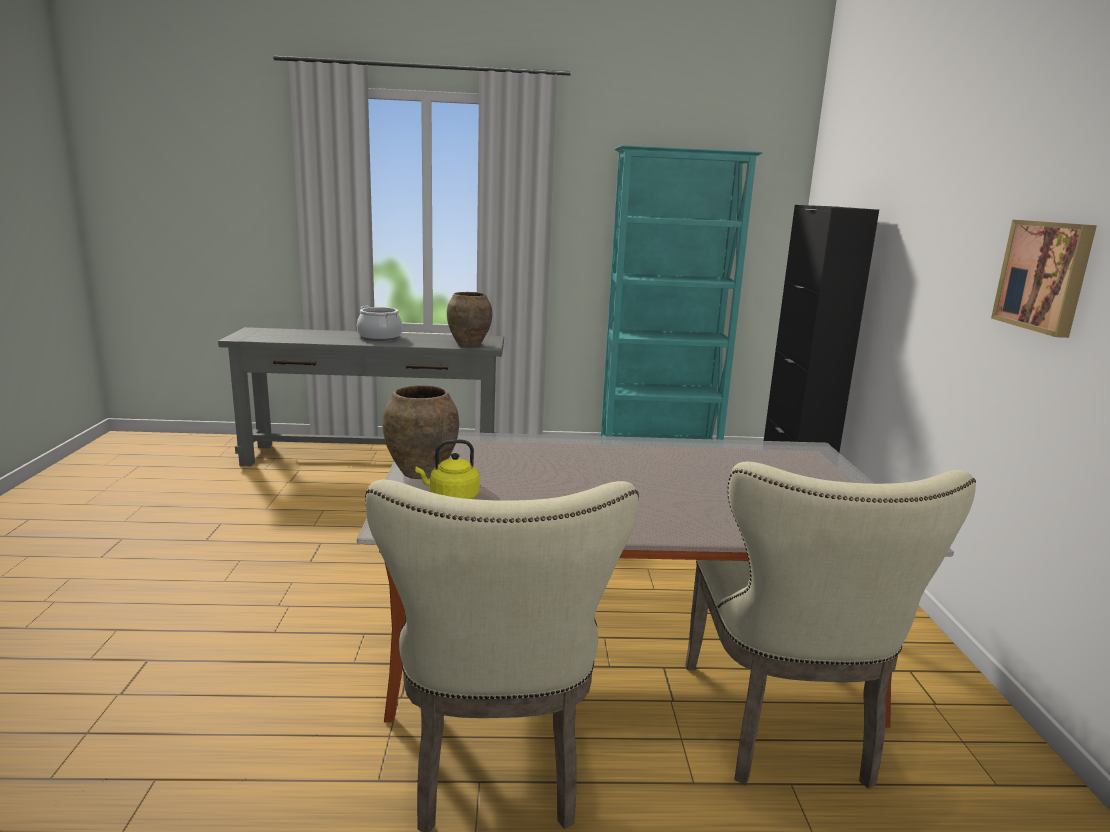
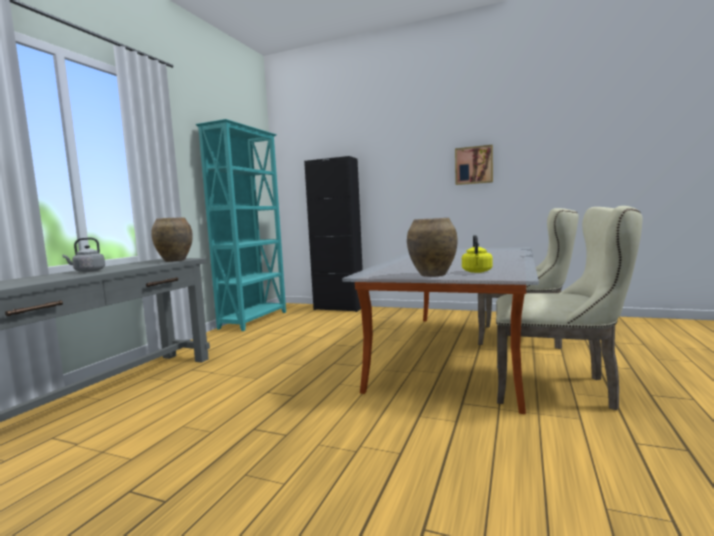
camera: 65 degrees left, 10 degrees down
cooking pot [357,306,402,341] -> grey kettle [62,238,105,272]

